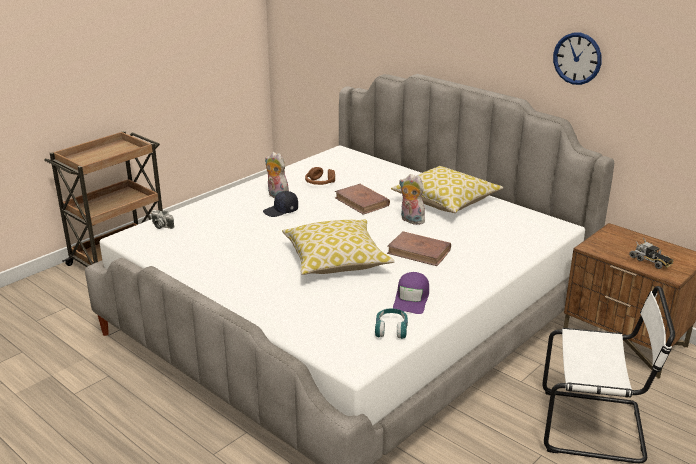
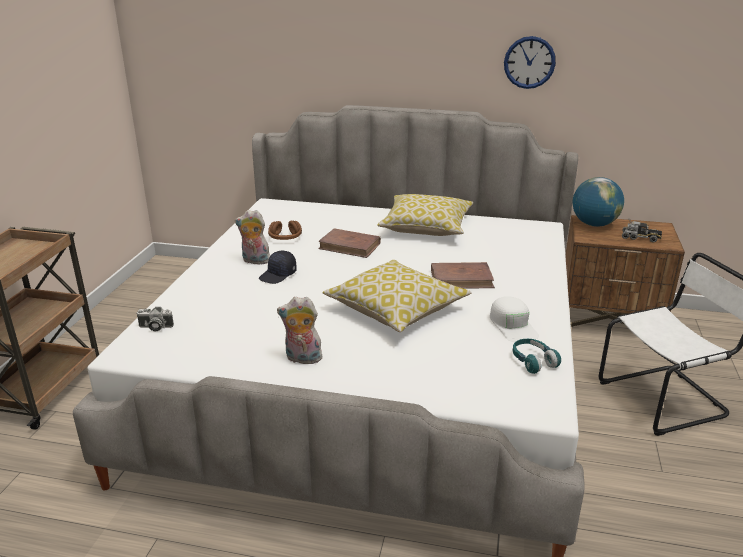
camera: 30 degrees left, 0 degrees up
purple cap [393,272,429,314] -> white cap [490,296,539,342]
plush toy [399,174,425,225] -> plush toy moved to [277,297,326,364]
none -> globe [572,177,624,227]

